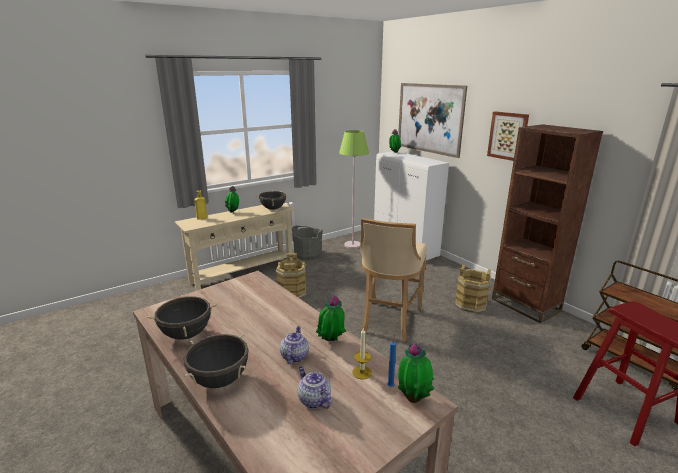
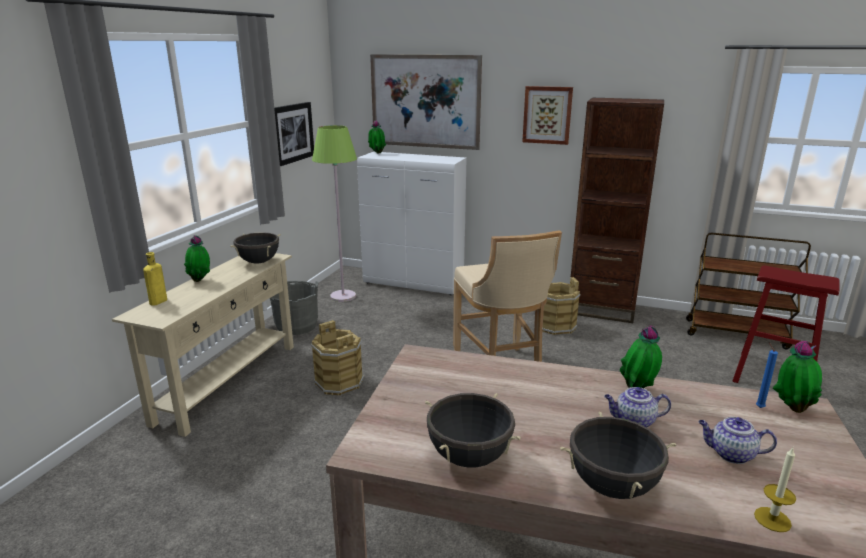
camera: 35 degrees left, 0 degrees up
teapot [280,326,309,364] -> teapot turned 60 degrees counterclockwise [604,387,671,427]
candle [352,328,372,379] -> candle moved to [754,448,796,532]
none -> picture [274,102,314,166]

